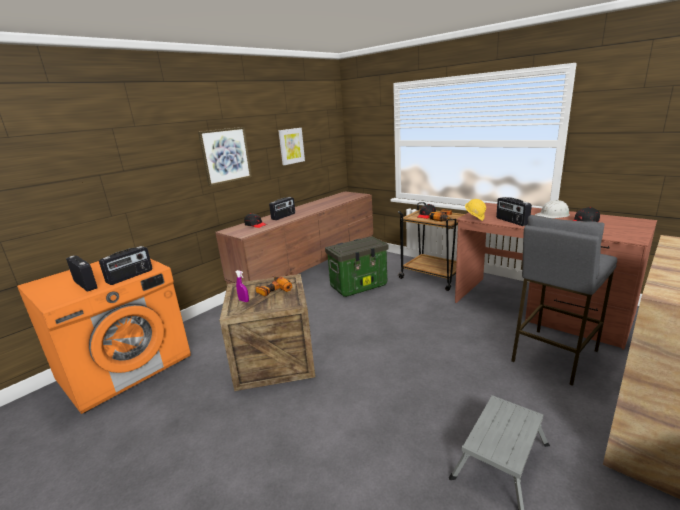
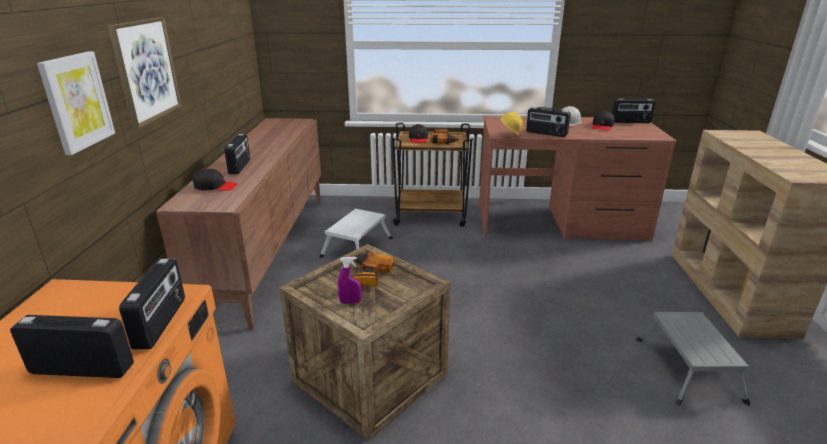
camera: 40 degrees left, 5 degrees up
picture [278,128,305,165] -> picture moved to [37,51,115,155]
storage box [325,236,389,297] -> white step ladder [319,208,393,258]
grey stool [511,215,617,386] -> none
none -> radio [612,98,655,123]

